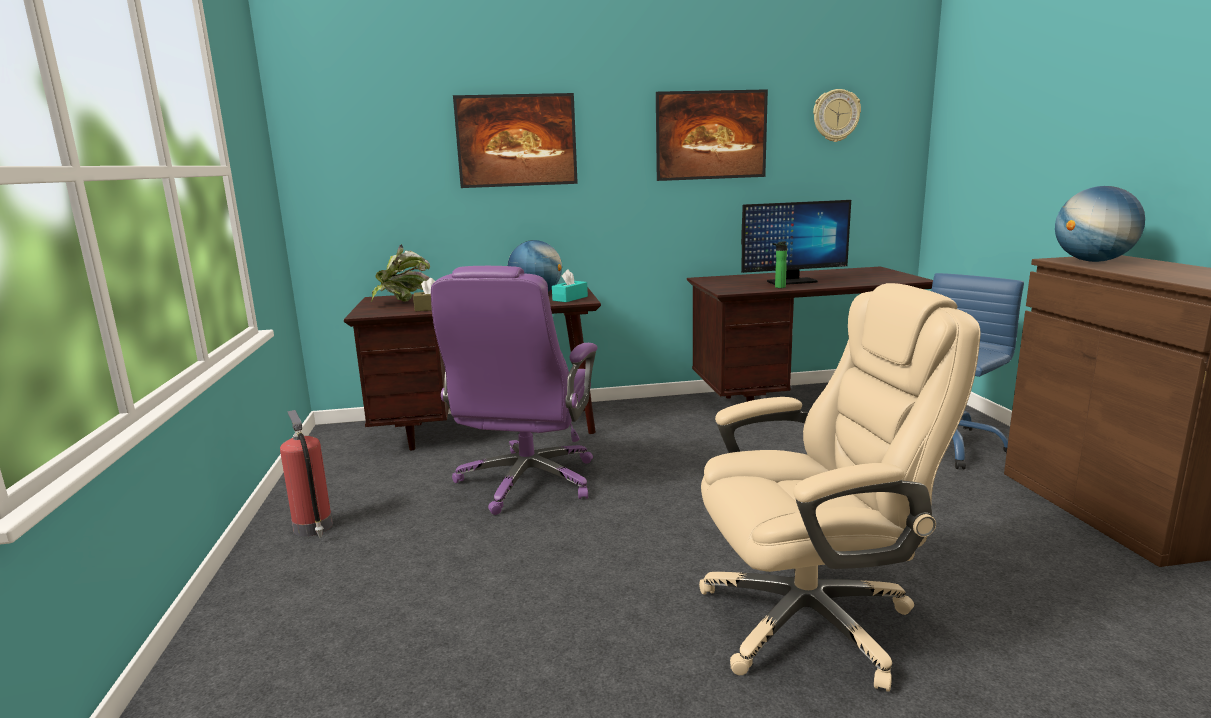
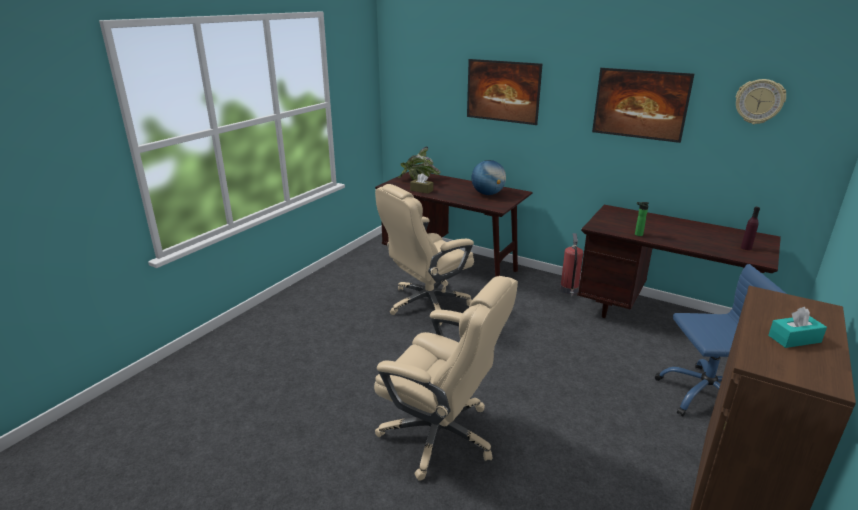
camera: 40 degrees right, 10 degrees up
fire extinguisher [280,410,333,538] -> fire extinguisher moved to [560,233,583,297]
purple office chair [431,266,597,515] -> beige office chair [375,184,474,326]
turquoise tissue box [552,269,588,302] -> turquoise tissue box moved to [768,307,827,348]
monitor [741,200,851,285] -> none
globe [1055,186,1145,262] -> none
none -> purple bottle [741,207,760,250]

